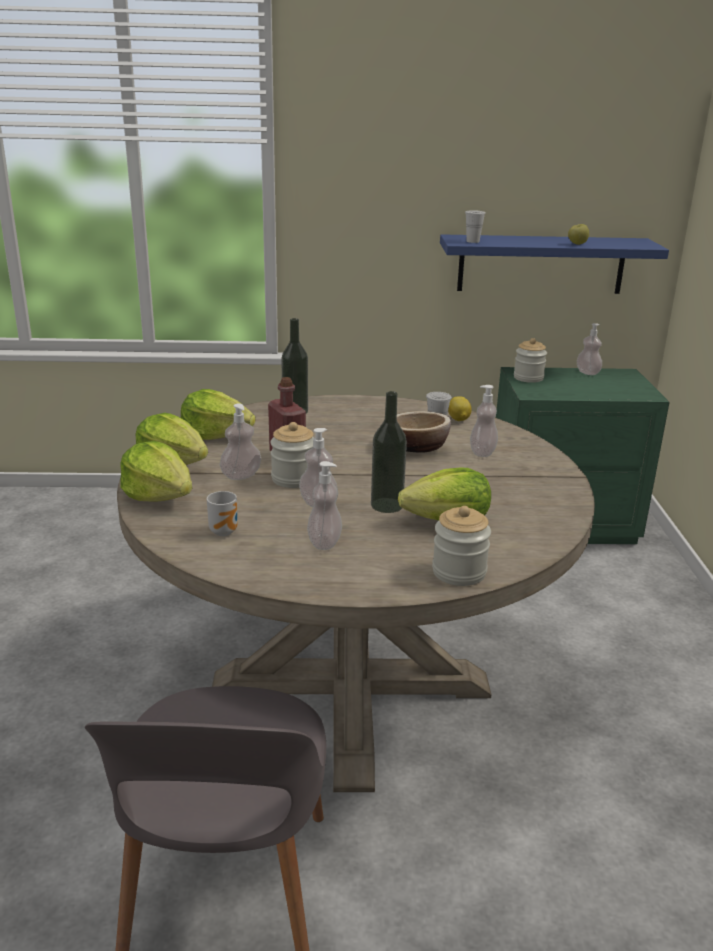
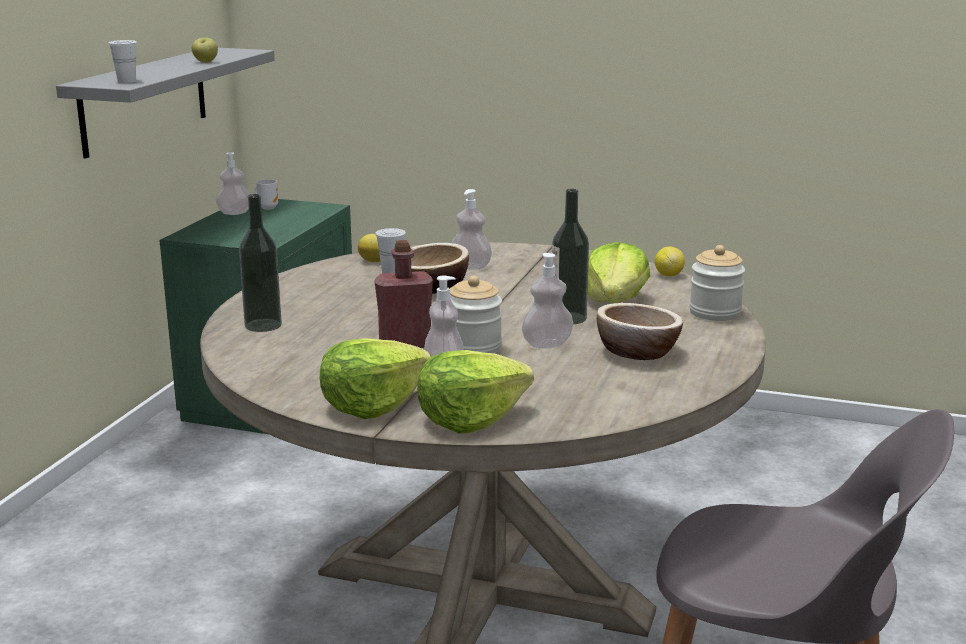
camera: 70 degrees left, 5 degrees down
lettuce [181,389,255,440] -> none
mug [207,491,237,536] -> mug moved to [255,179,278,210]
soap dispenser [307,461,342,550] -> bowl [597,303,683,360]
blue shelf [440,234,669,294] -> grey shelf [56,48,275,159]
jar [514,338,547,383] -> none
none -> lemon [655,247,685,276]

